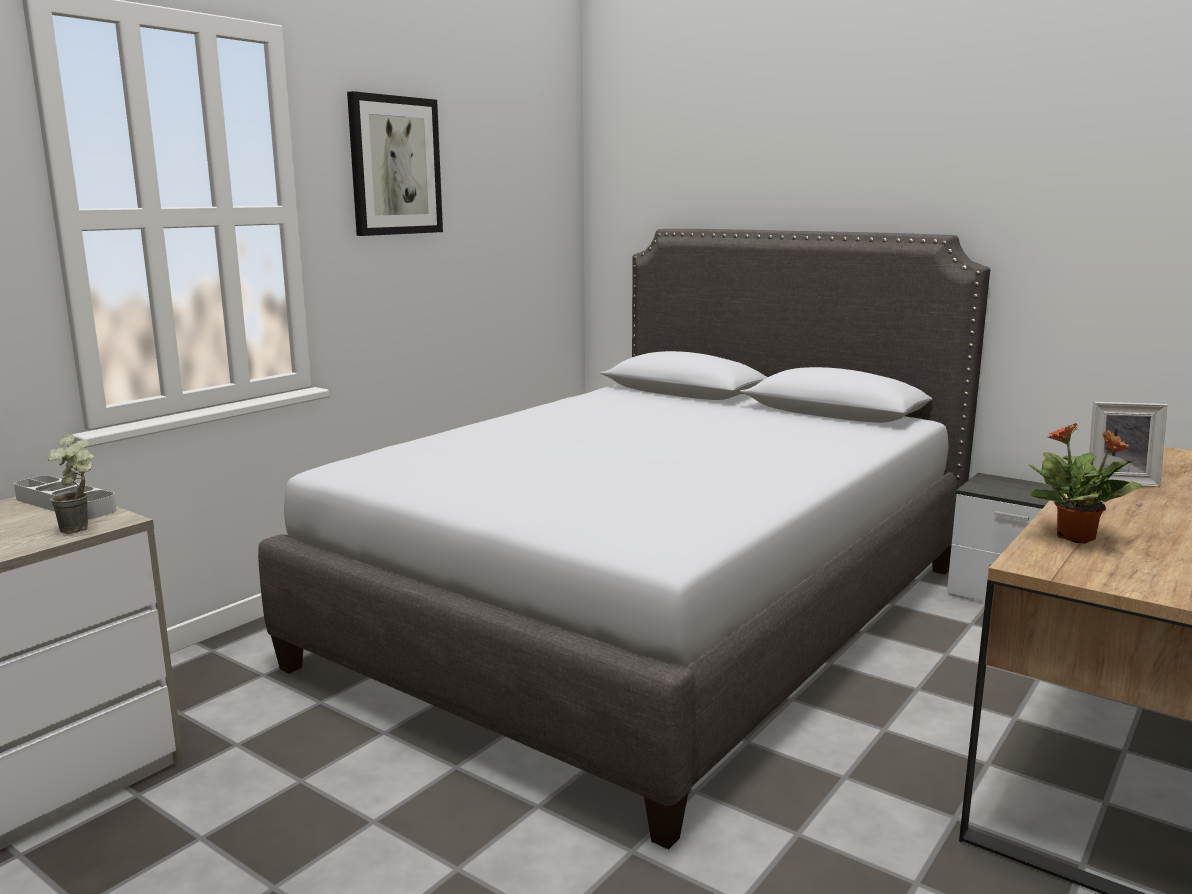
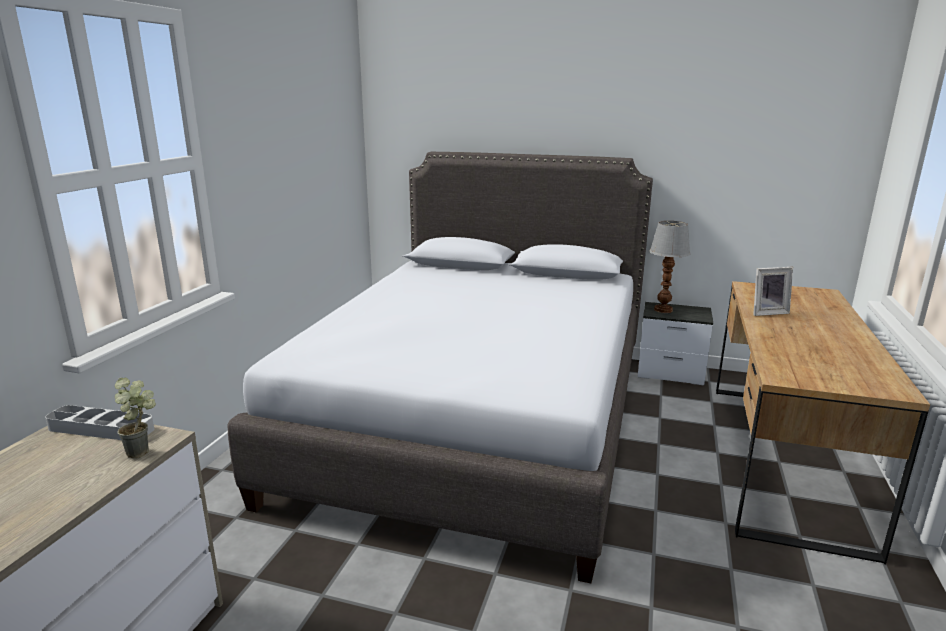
camera: 20 degrees left, 5 degrees up
picture [347,91,443,236] -> none
potted plant [1029,423,1142,544] -> none
none -> table lamp [650,221,690,313]

